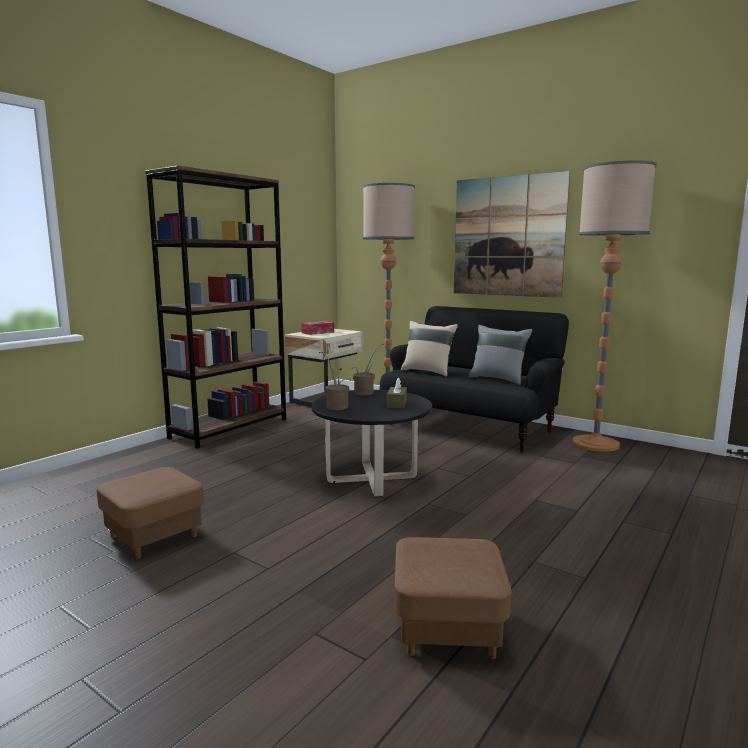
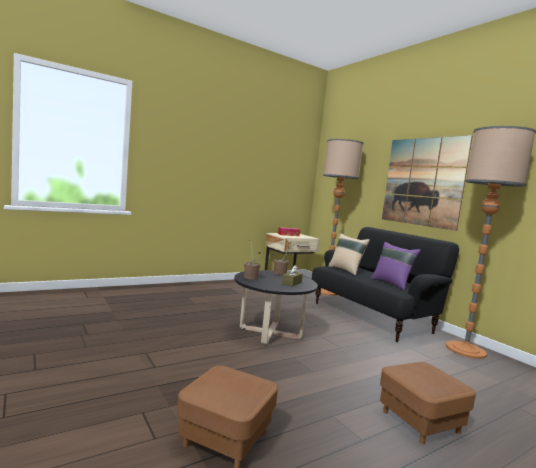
camera: 20 degrees right, 5 degrees down
brown ottoman [97,467,204,559] -> brown ottoman moved to [380,362,476,444]
brown bookcase [145,165,286,448] -> none
grey pillow [469,325,533,385] -> purple pillow [371,242,421,290]

